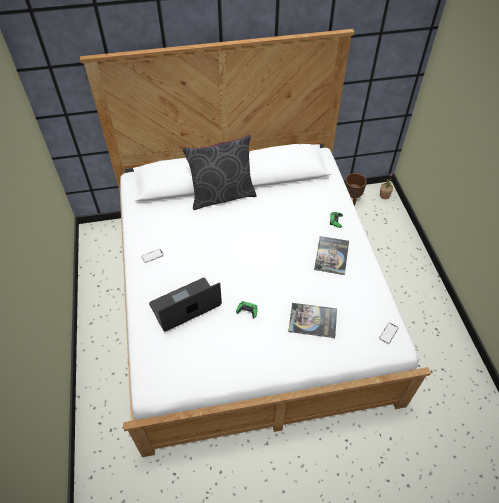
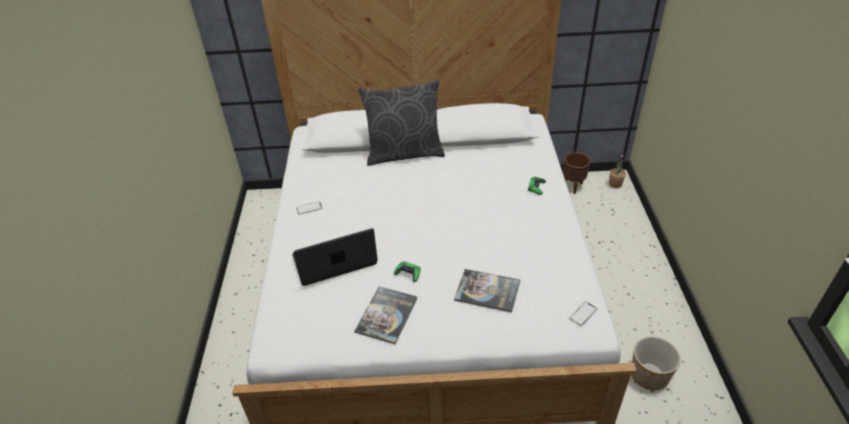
camera: 10 degrees right, 10 degrees down
book [314,236,349,275] -> book moved to [355,286,418,344]
none -> planter [632,336,681,390]

